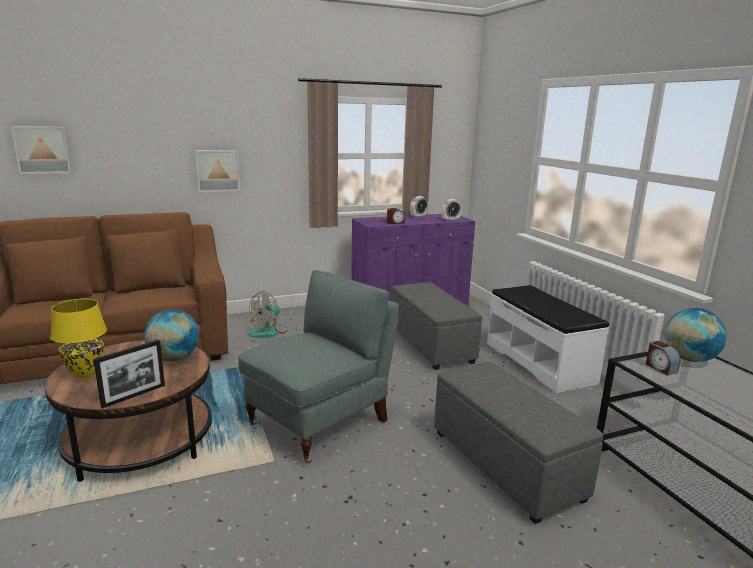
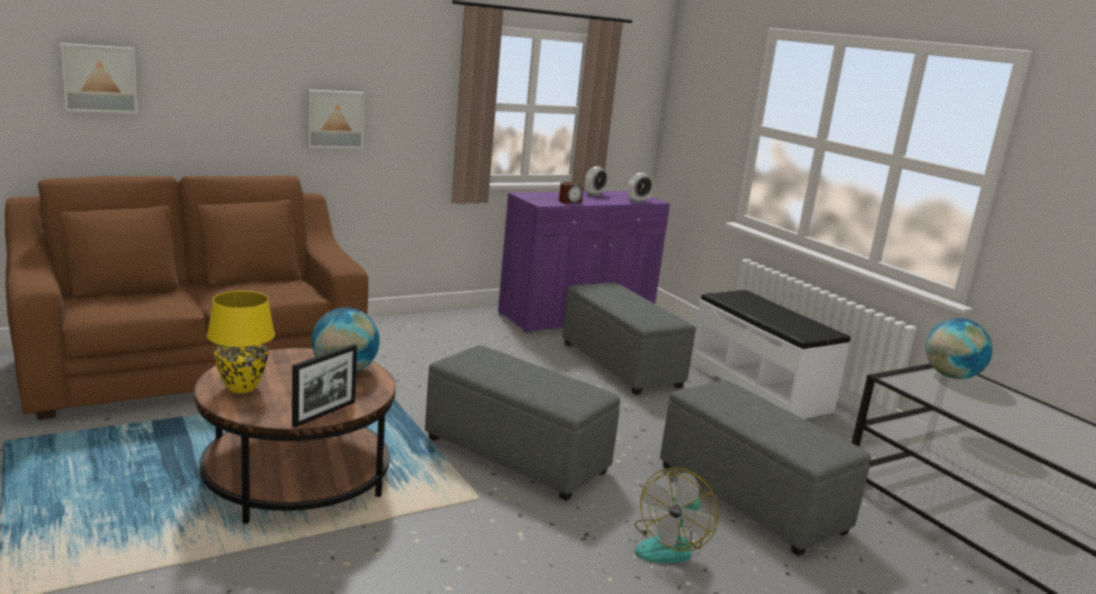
camera: 10 degrees left, 0 degrees up
grey armchair [238,270,399,463] -> grey ottoman [425,345,620,501]
fan [249,291,289,338] -> fan moved to [634,467,719,563]
alarm clock [646,341,681,376] -> none

